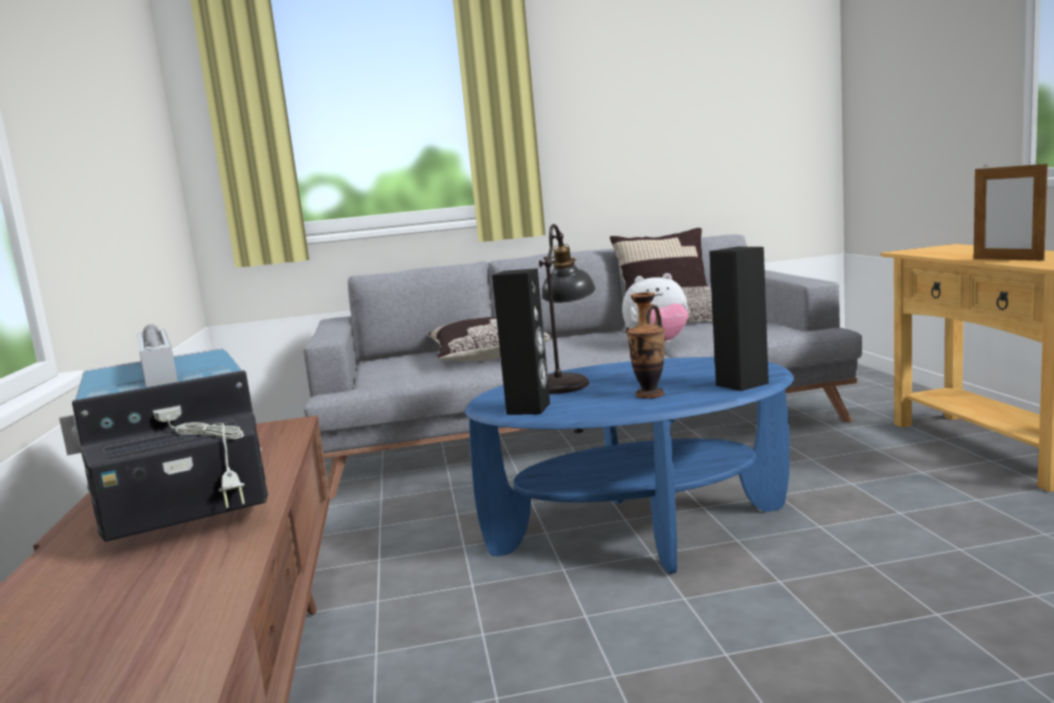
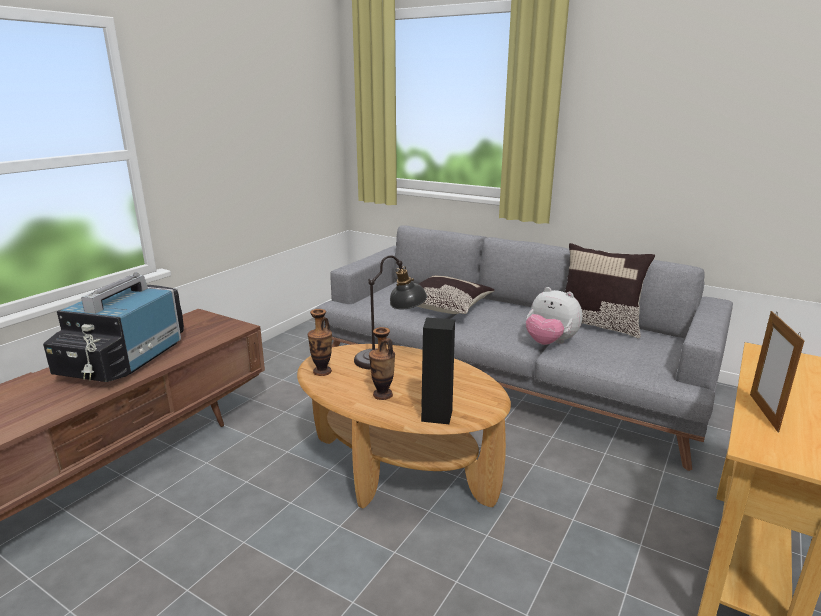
camera: 40 degrees right, 10 degrees up
blue coffee table [465,357,794,574] -> brown coffee table [297,344,511,508]
black speaker [492,268,550,415] -> vase [308,309,332,376]

